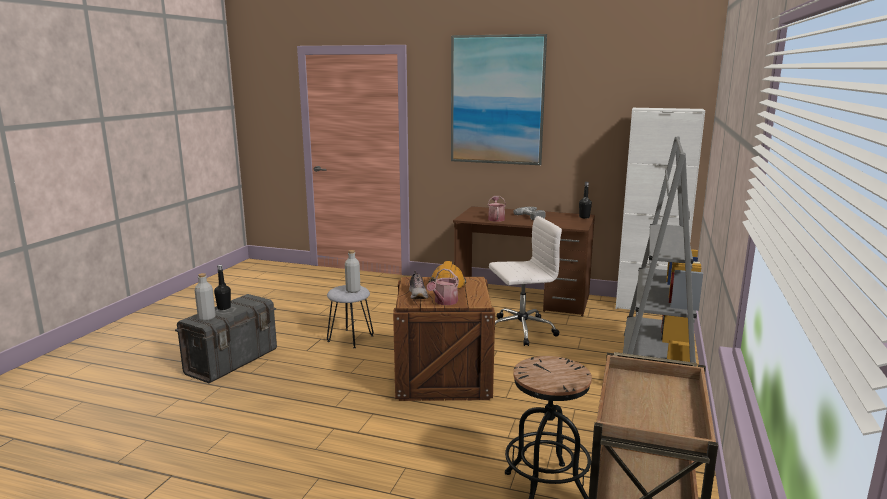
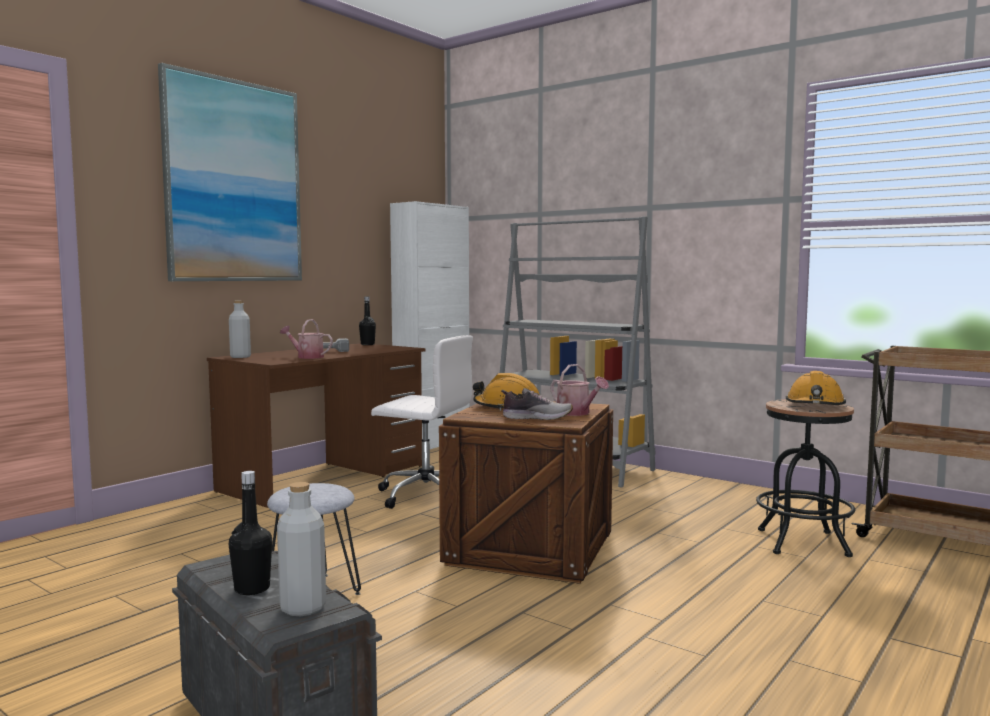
camera: 70 degrees left, 10 degrees down
grey bottle [345,250,361,293] -> grey bottle moved to [229,300,251,358]
white office chair [489,216,562,346] -> white office chair turned 105 degrees clockwise [371,335,473,509]
none -> orange hard hat [785,371,846,405]

